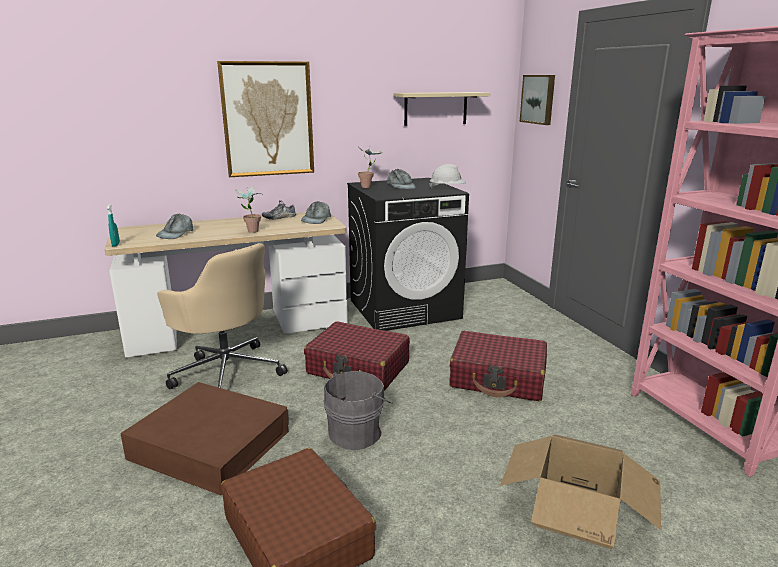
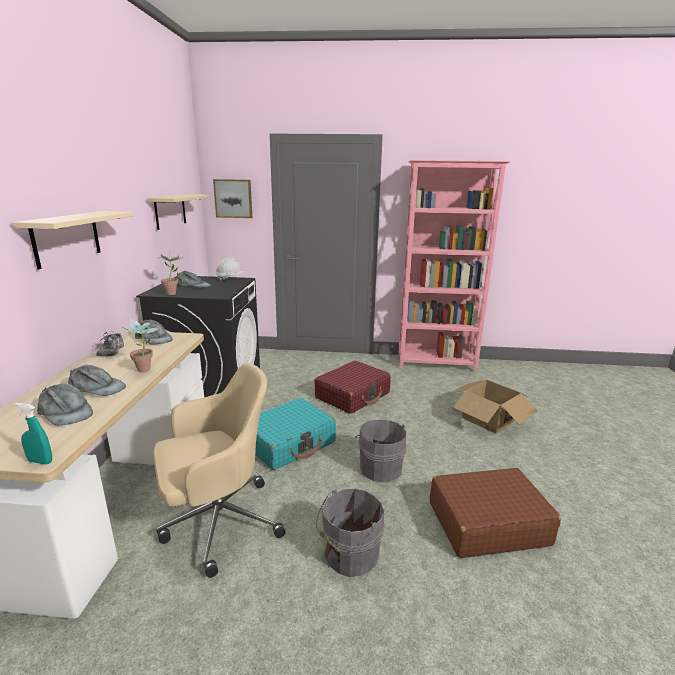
camera: 65 degrees left, 0 degrees up
brown storage box [120,382,289,495] -> grey bucket [316,488,385,577]
picture [217,61,314,177] -> beige shelf [12,211,134,269]
red suitcase [304,321,410,391] -> turquoise suitcase [255,398,336,470]
none -> grey cap [68,365,126,396]

